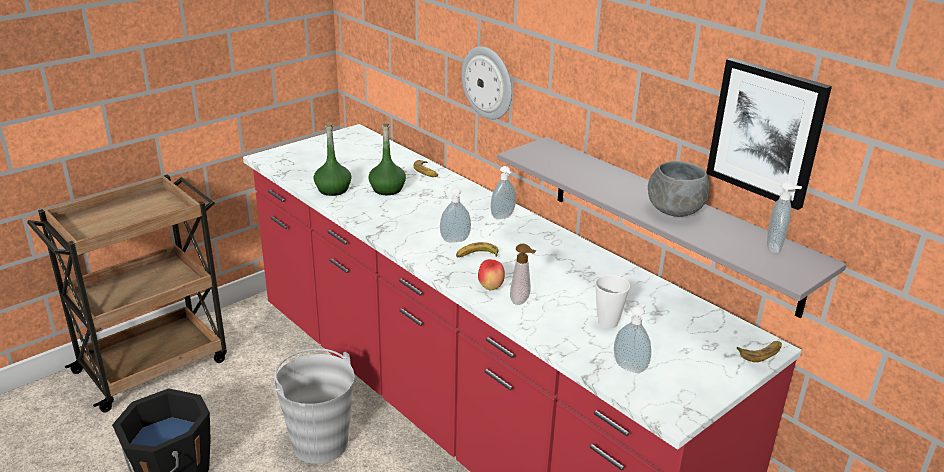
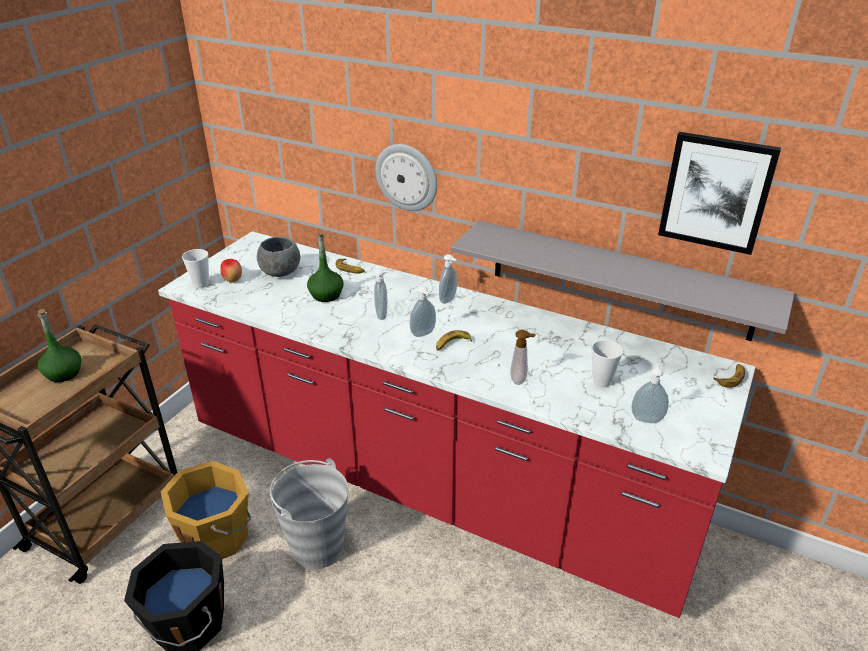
camera: 20 degrees left, 5 degrees up
green bottle [313,122,351,196] -> green bottle moved to [37,309,81,382]
apple [478,259,505,290] -> apple moved to [220,259,242,283]
grey bowl [648,161,710,217] -> grey bowl moved to [257,237,300,277]
soap dispenser [767,182,802,254] -> soap dispenser moved to [374,269,389,320]
none -> orange bucket [161,461,251,559]
none -> cup [182,249,209,288]

